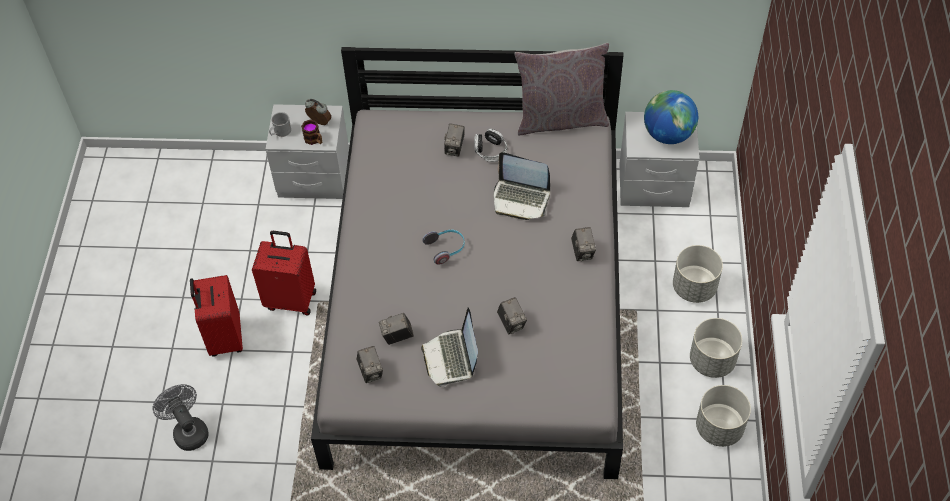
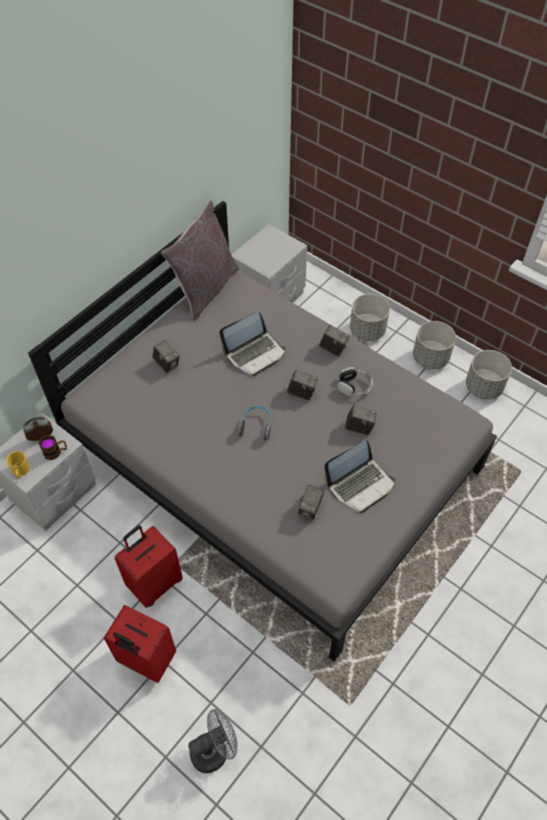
camera: 55 degrees left, 0 degrees up
grey fan [152,384,209,451] -> grey fan turned 150 degrees clockwise [188,709,237,773]
grey mug [269,112,291,137] -> yellow mug [6,451,30,479]
camera [356,346,383,383] -> camera moved to [287,370,318,400]
laptop [421,307,478,387] -> laptop turned 60 degrees counterclockwise [324,440,395,513]
headphones [474,128,507,162] -> headphones moved to [337,367,373,396]
globe [644,90,698,144] -> none

